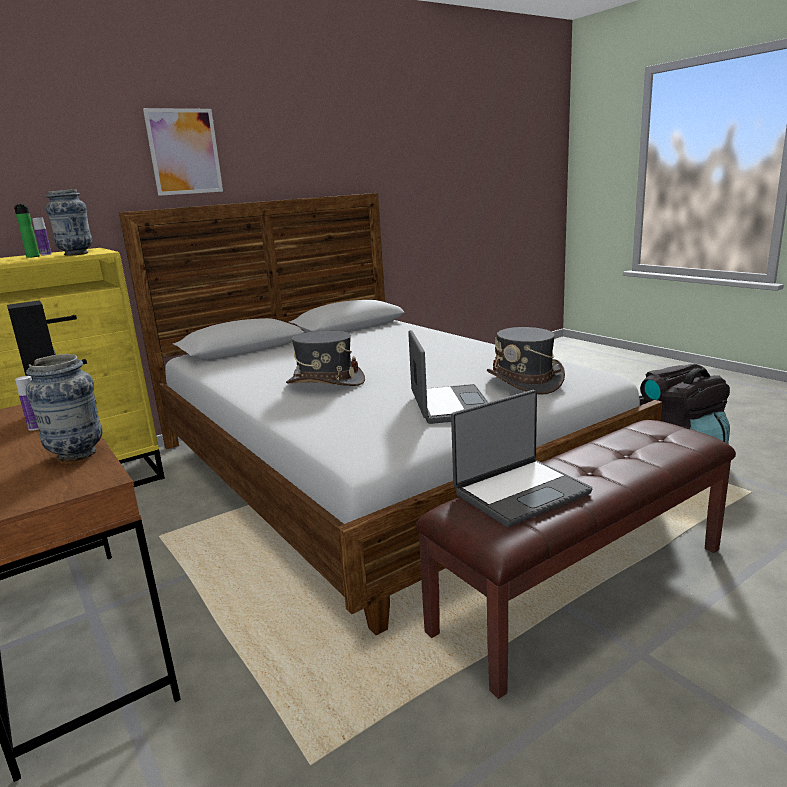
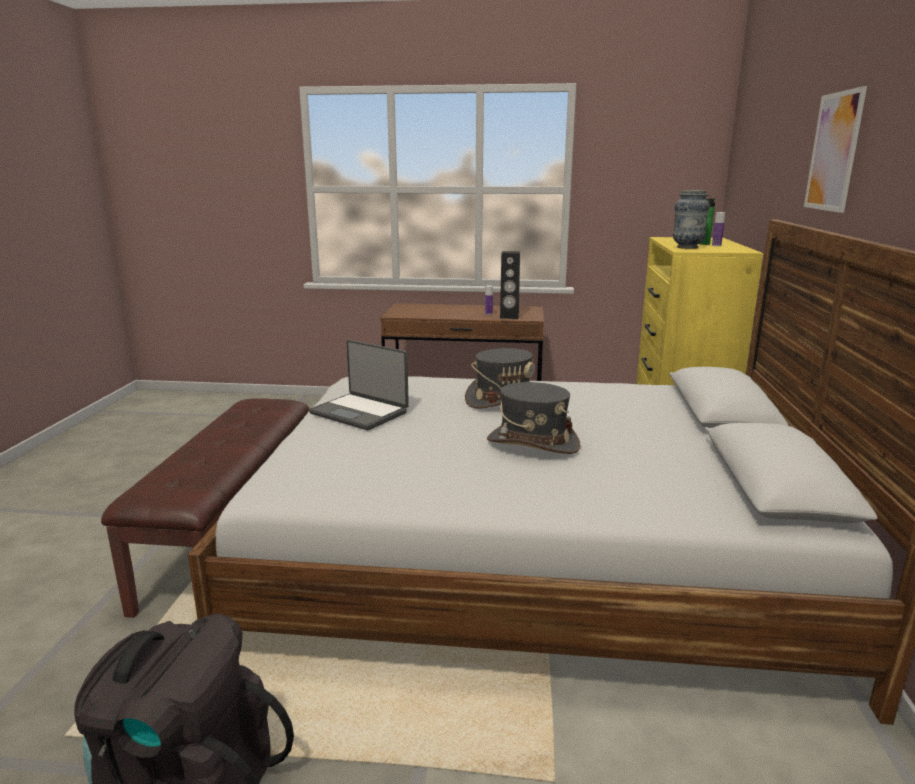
camera: 130 degrees right, 0 degrees up
vase [26,354,102,462] -> none
laptop [451,390,593,527] -> none
grey hat [487,327,565,395] -> grey hat moved to [487,382,581,454]

